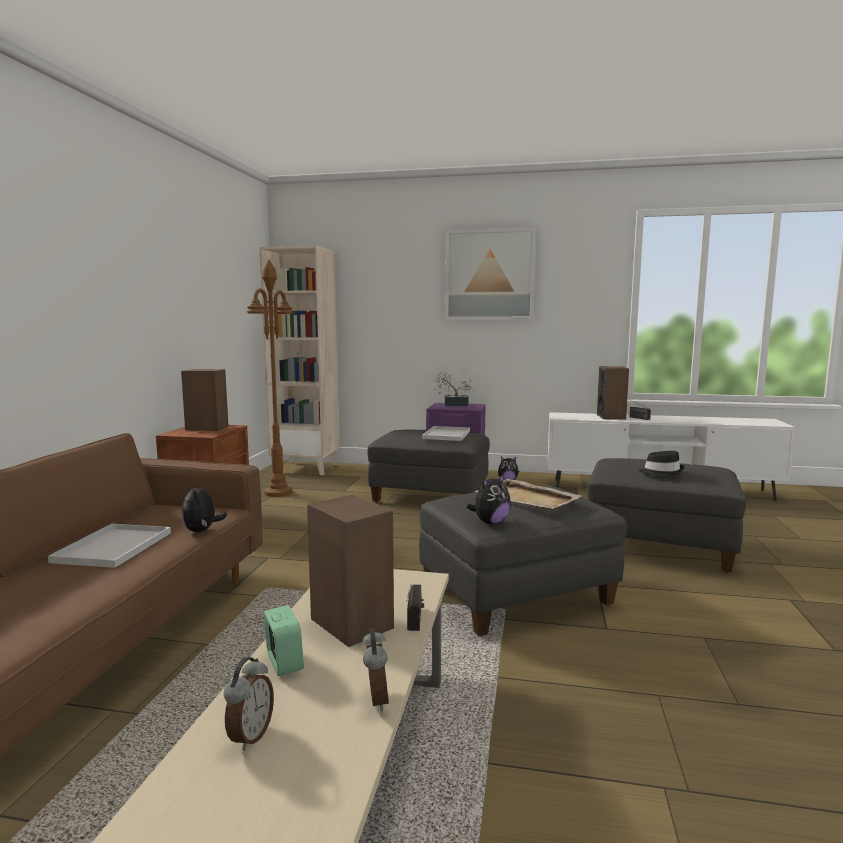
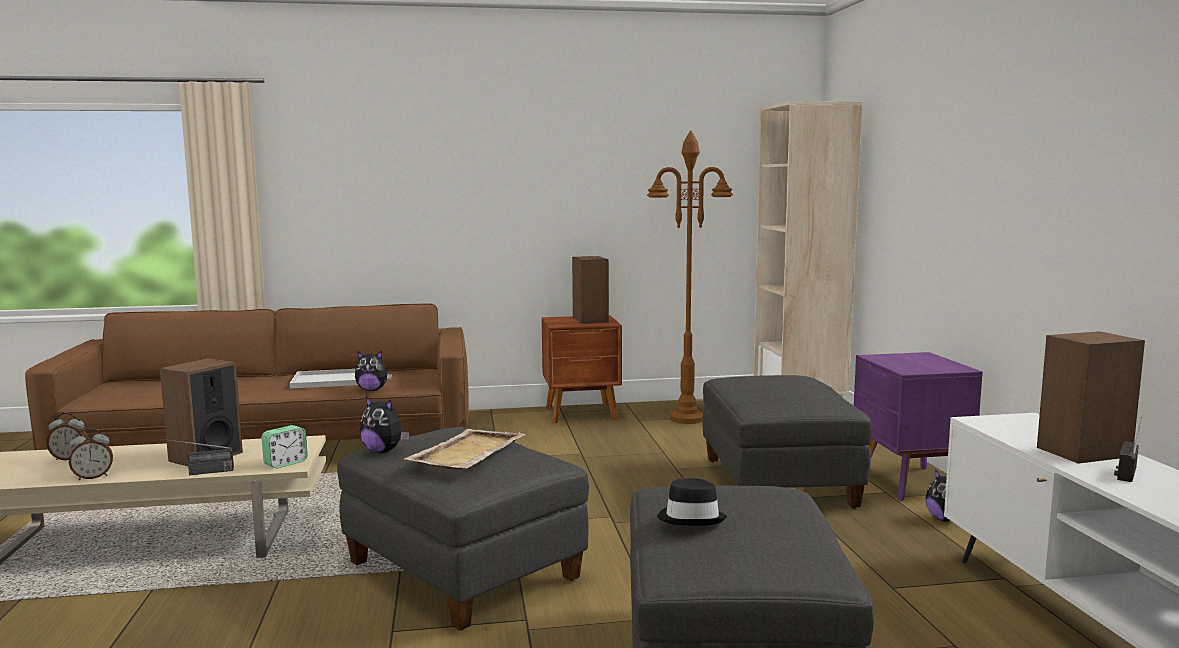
camera: 70 degrees right, 0 degrees up
plush toy [182,482,227,532] -> plush toy turned 150 degrees counterclockwise [355,351,392,391]
alarm clock [264,605,304,676] -> alarm clock moved to [261,425,308,468]
white tray [422,426,470,441] -> none
potted plant [434,371,475,406] -> none
picture [445,227,536,320] -> none

